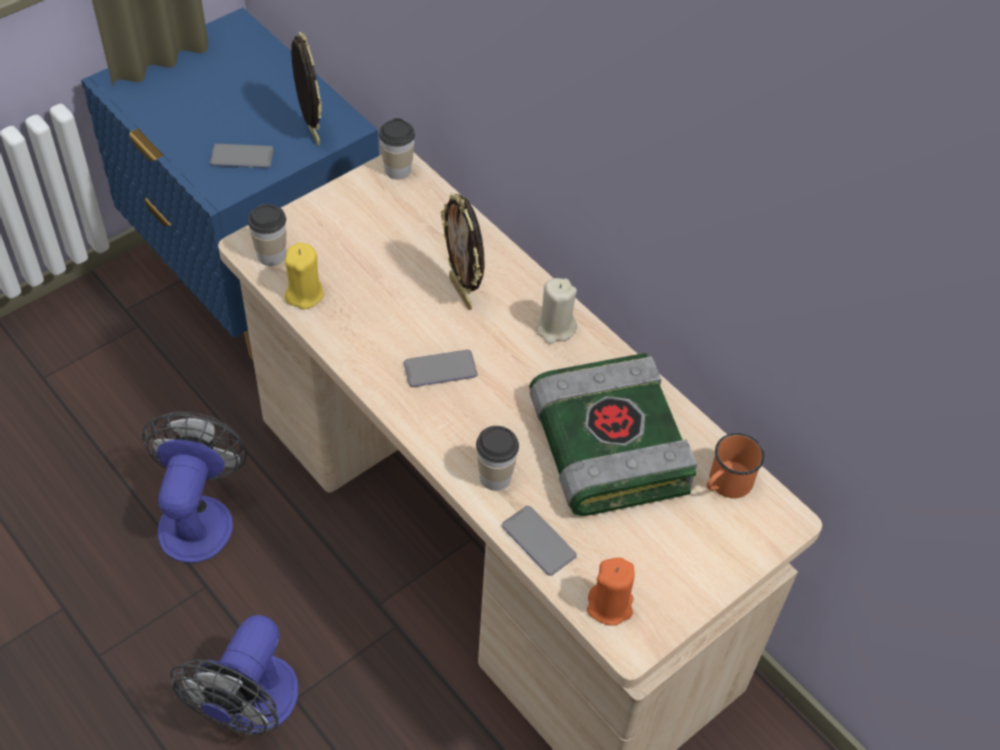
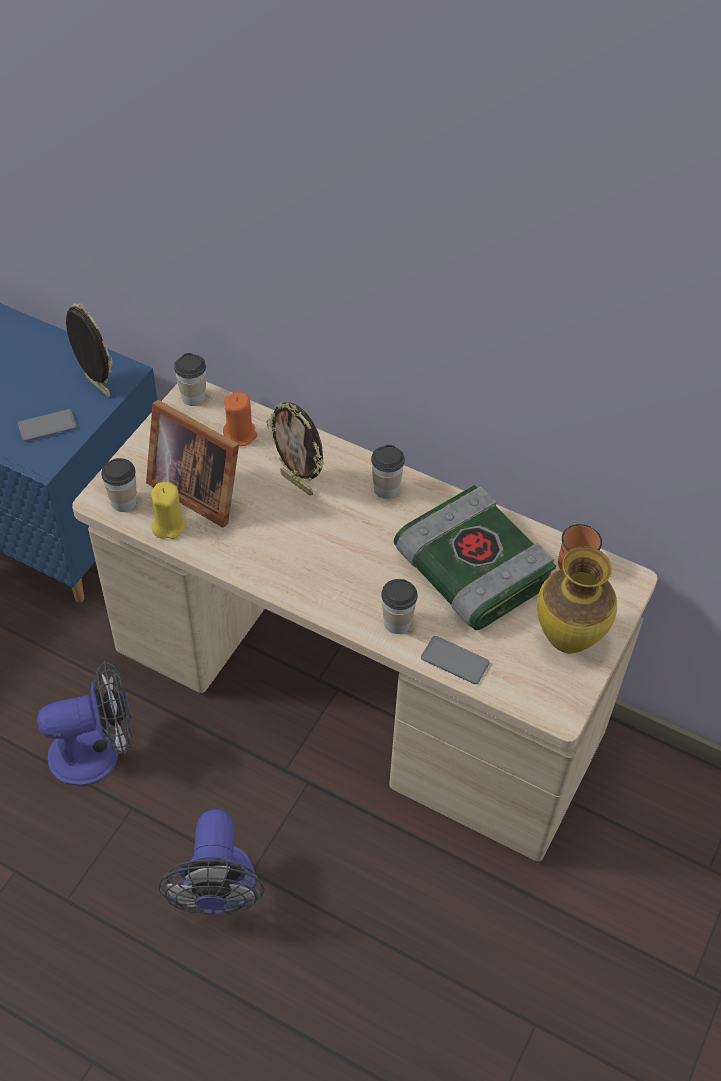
camera: 20 degrees left, 0 degrees up
fan [142,412,247,563] -> fan turned 90 degrees clockwise [37,660,132,785]
phone [404,350,478,387] -> none
beige candle [536,278,577,344] -> cup [371,445,405,499]
orange candle [587,557,635,626] -> orange candle moved to [223,392,257,446]
none -> picture frame [146,400,239,528]
none -> vase [537,547,617,653]

